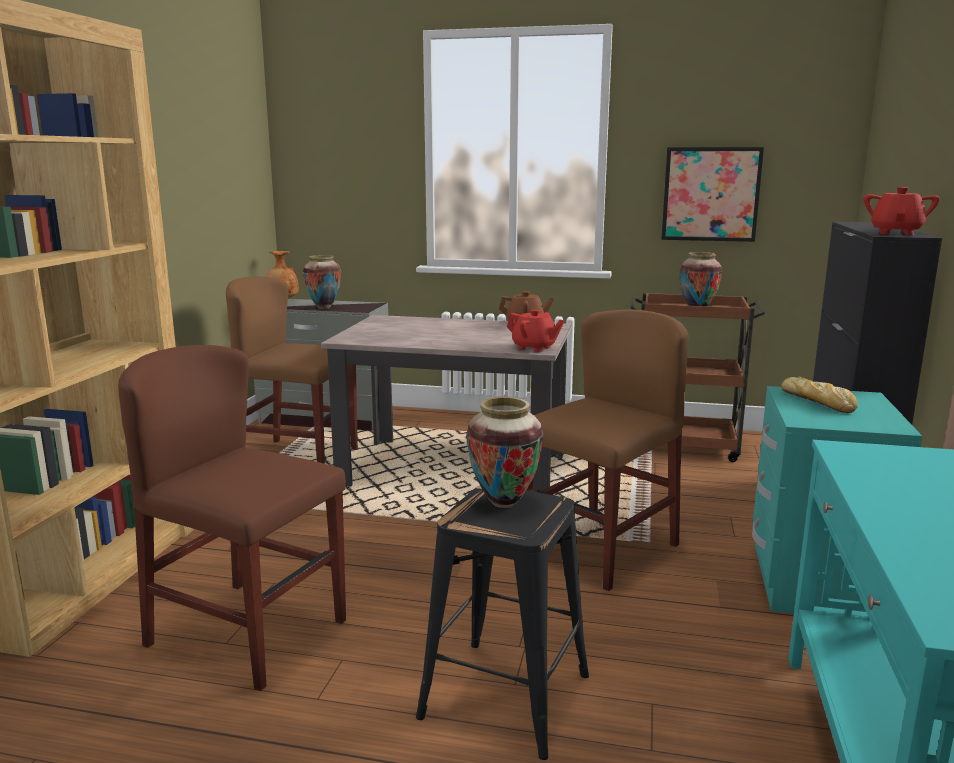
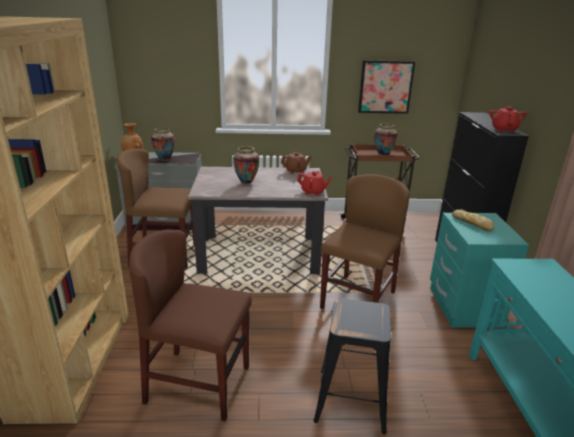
camera: 15 degrees left, 10 degrees up
vase [466,397,543,508] -> vase moved to [233,146,259,185]

